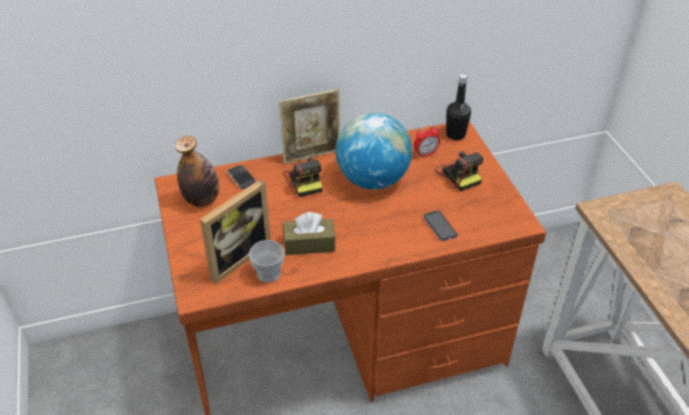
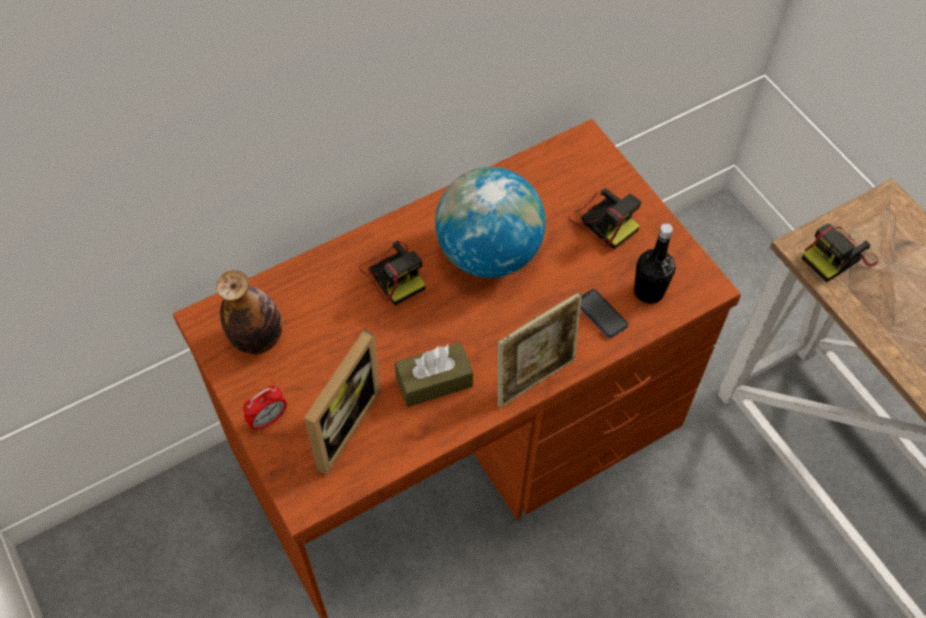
camera: 15 degrees left, 15 degrees up
phone [227,165,256,189] -> none
cup [249,240,285,283] -> none
picture frame [279,89,340,164] -> picture frame moved to [498,292,582,408]
alarm clock [414,125,440,158] -> alarm clock moved to [243,386,287,431]
black bottle [446,74,471,140] -> black bottle moved to [634,223,676,303]
none -> camera [802,224,878,282]

